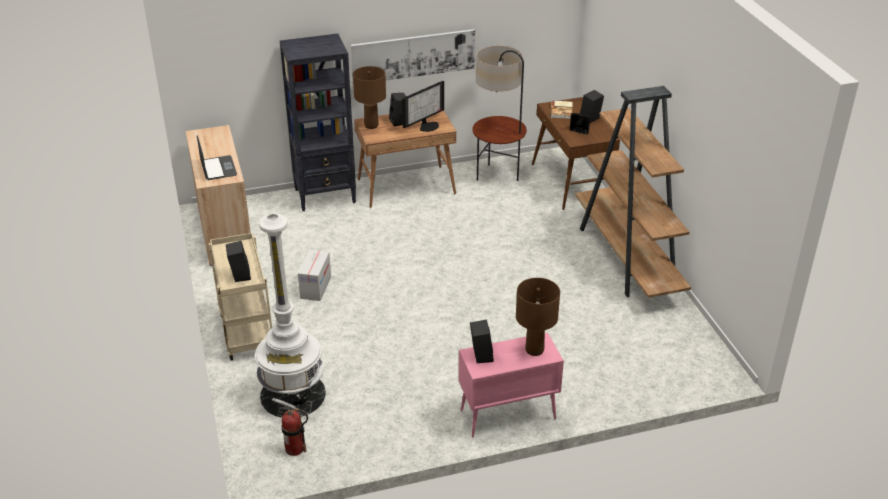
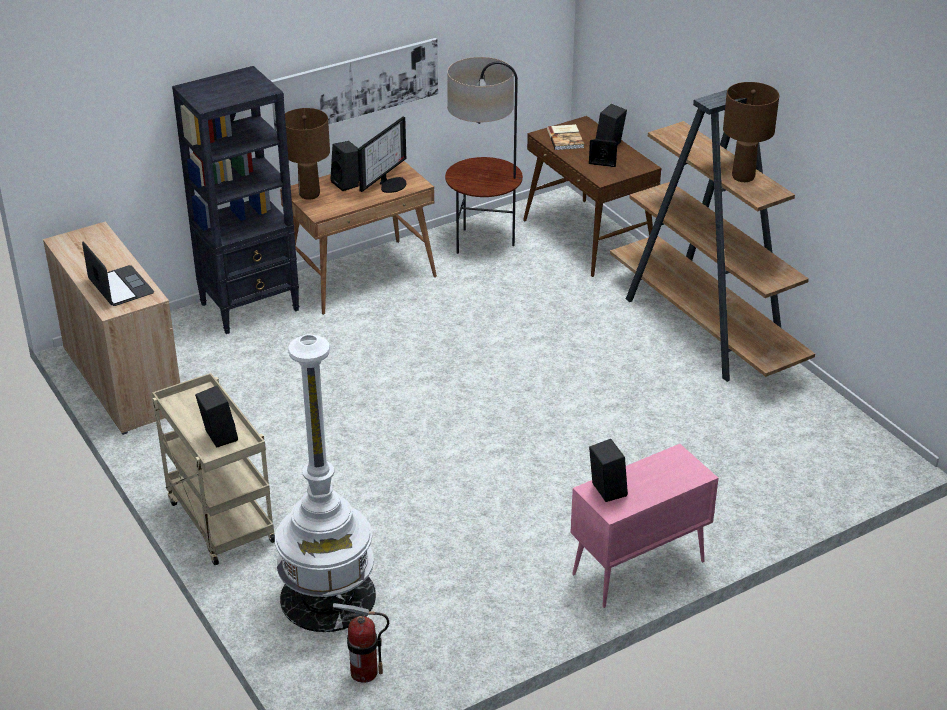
camera: 15 degrees left, 0 degrees up
cardboard box [298,249,331,301] -> none
brown table lamp [516,278,560,356] -> brown table lamp moved to [723,82,779,182]

